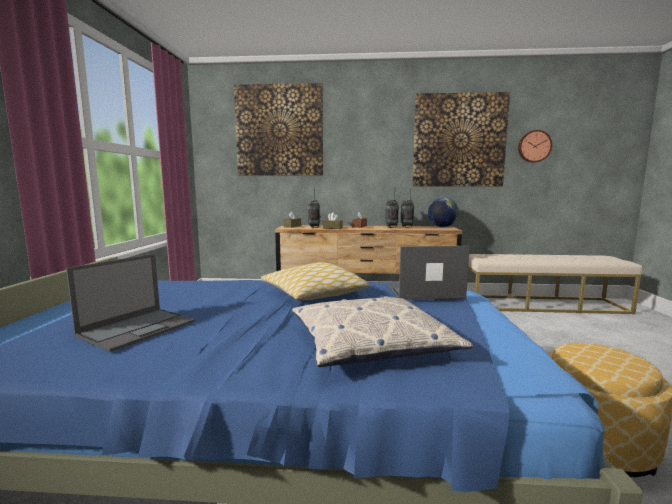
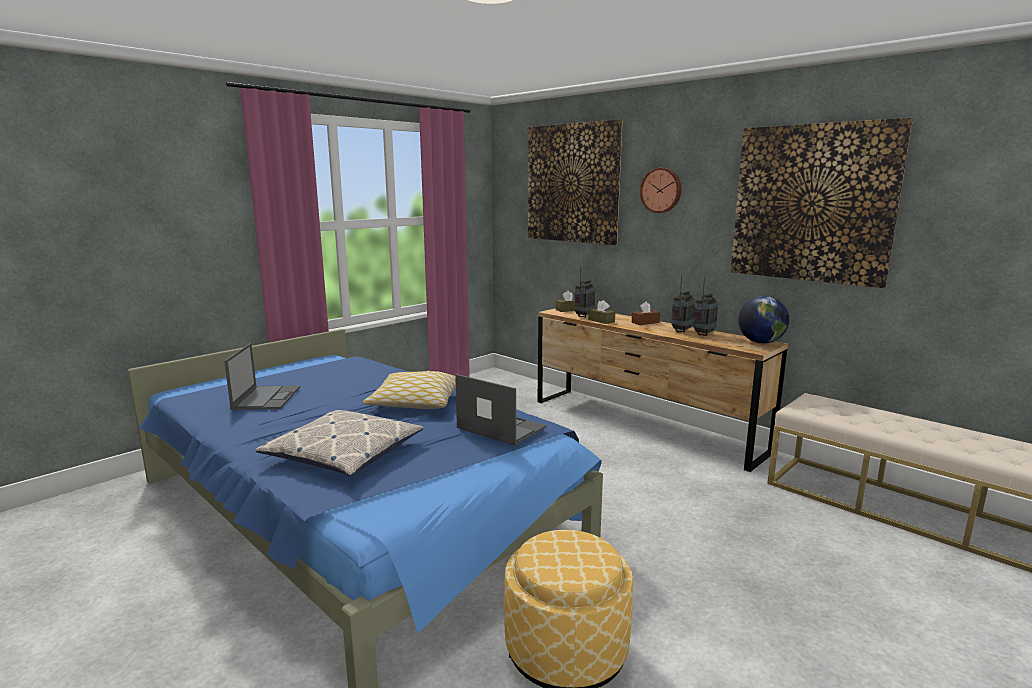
camera: 40 degrees right, 5 degrees up
laptop [66,254,195,352] -> laptop turned 75 degrees counterclockwise [224,343,300,410]
wall clock [518,130,552,163] -> wall clock moved to [640,168,681,213]

